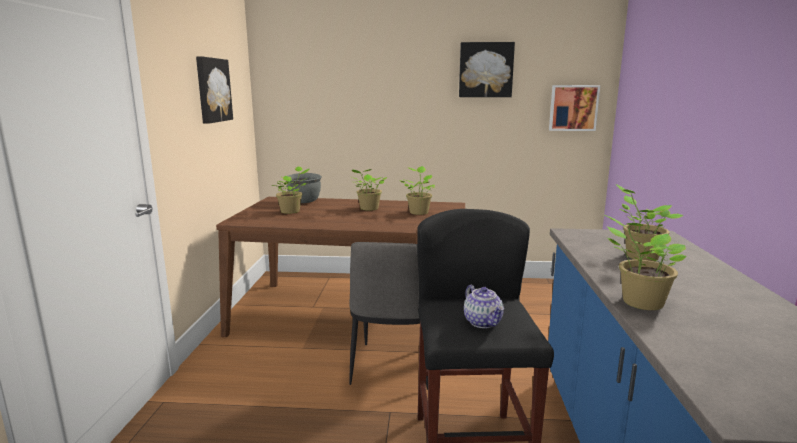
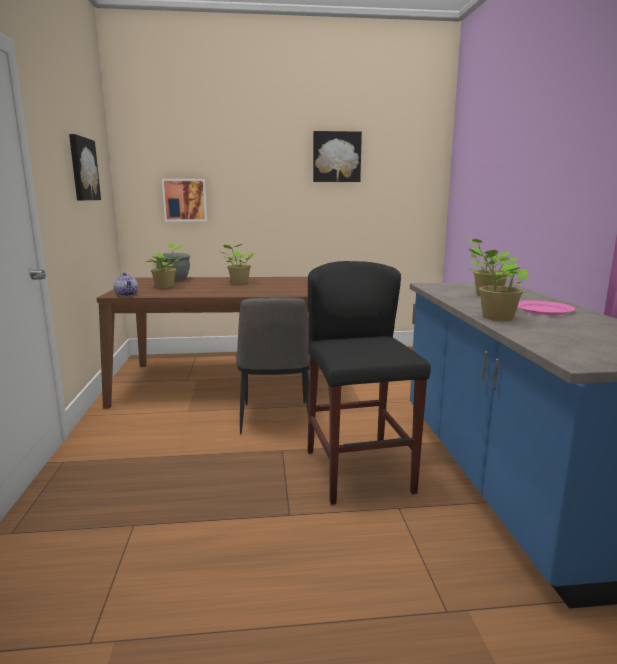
camera: 10 degrees left, 0 degrees up
potted plant [399,166,435,215] -> none
teapot [464,285,504,328] -> teapot moved to [113,272,138,296]
picture [549,85,600,131] -> picture moved to [162,179,207,222]
none -> pink plate [518,301,575,315]

